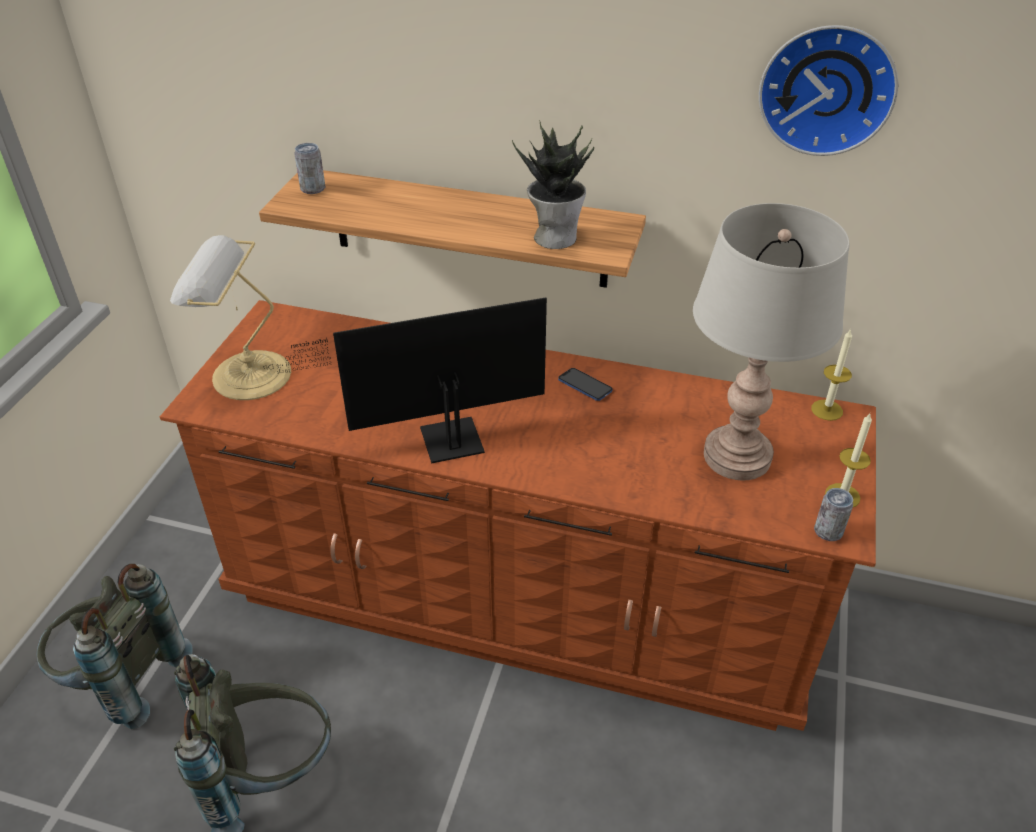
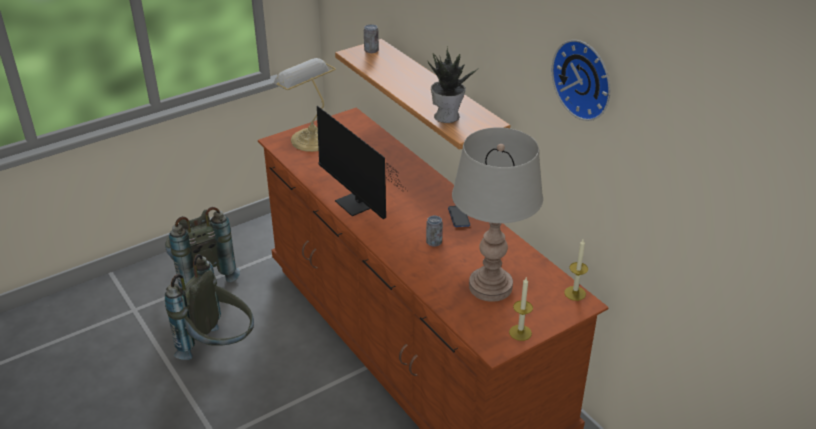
camera: 40 degrees right, 5 degrees down
monitor [266,297,547,464] -> monitor turned 150 degrees counterclockwise [317,106,409,219]
can [814,488,853,541] -> can moved to [426,216,443,246]

